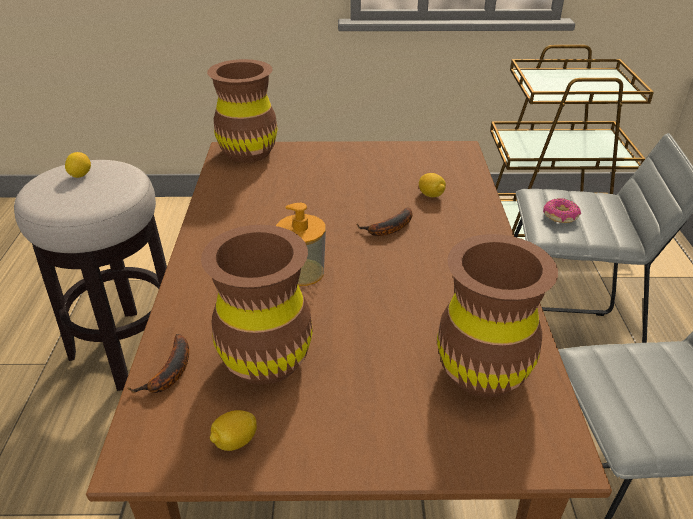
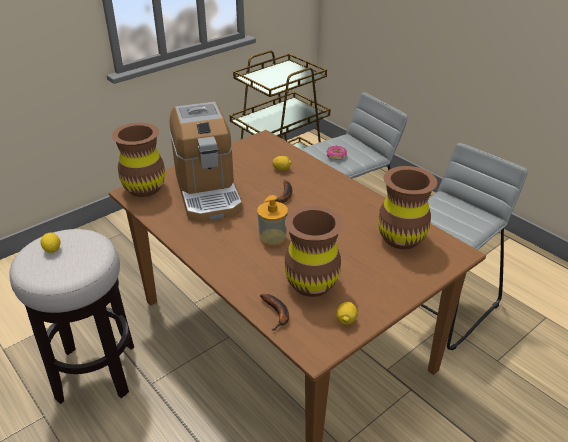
camera: 40 degrees left, 0 degrees up
none -> coffee machine [170,102,242,222]

